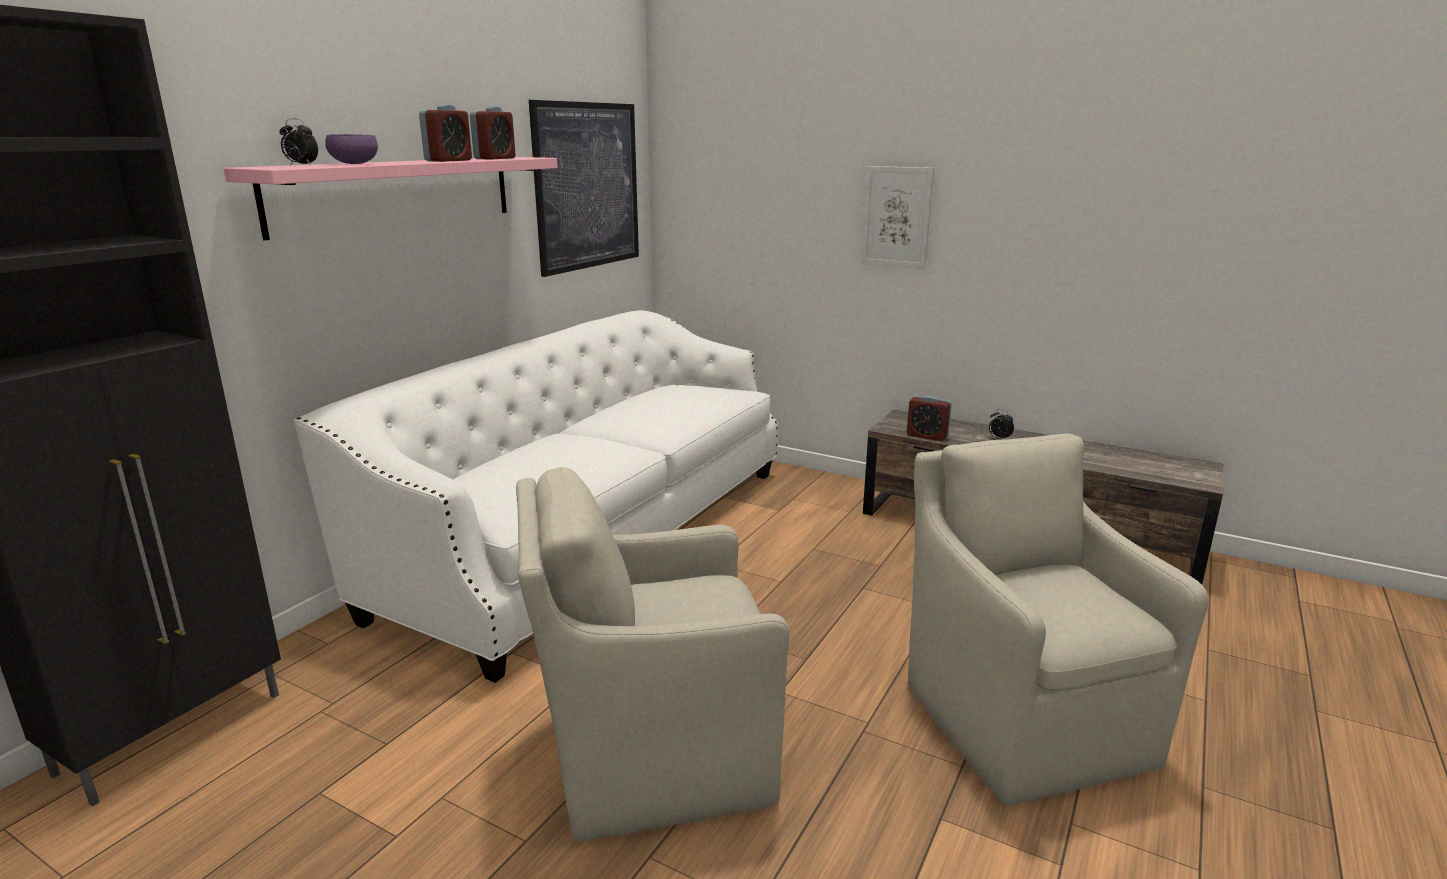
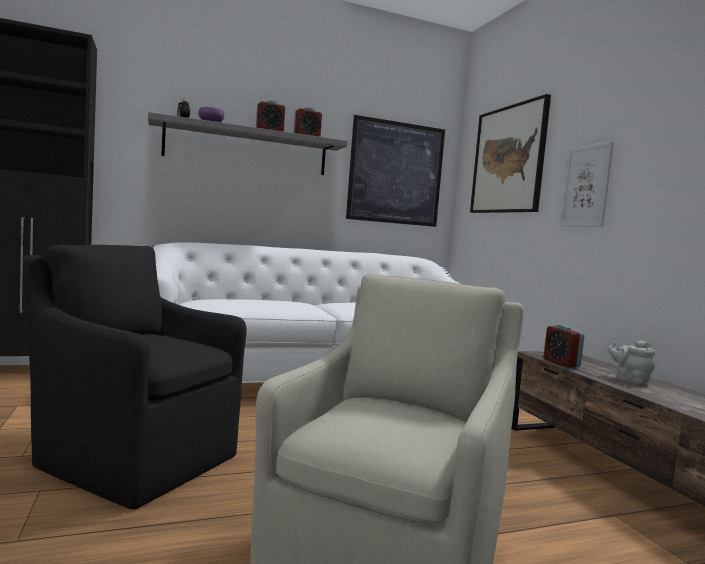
camera: 40 degrees right, 15 degrees down
pink shelf [224,157,558,240] -> grey shelf [148,112,347,175]
beige armchair [516,467,789,841] -> black armchair [23,245,247,510]
alarm clock [989,409,1014,439] -> grey teapot [608,340,655,384]
none -> picture [470,94,551,213]

